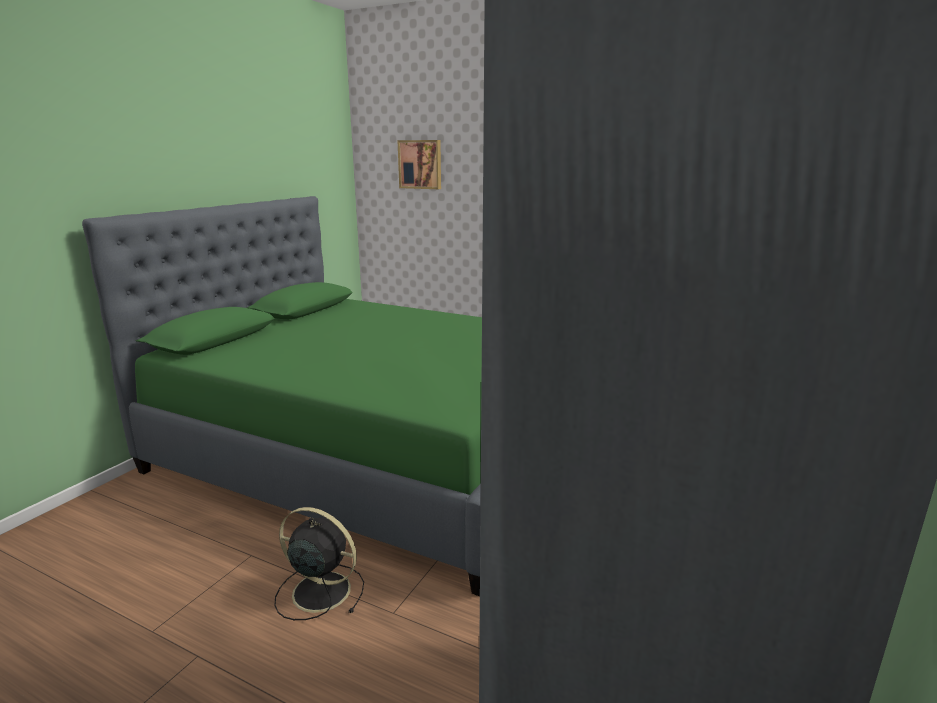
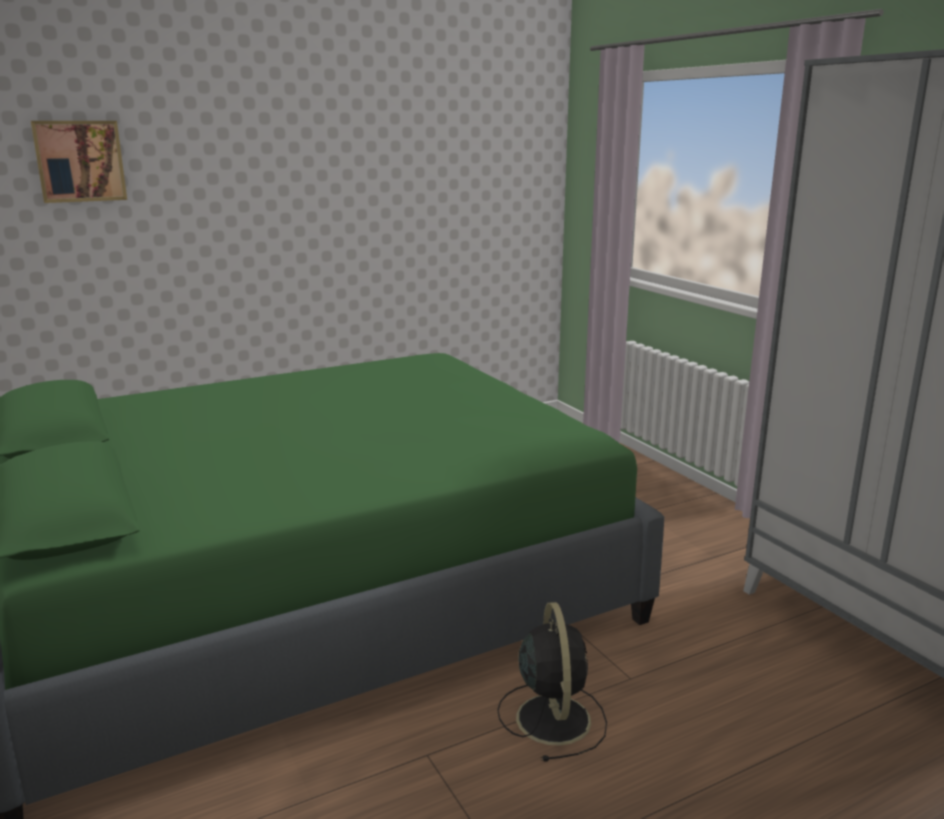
camera: 55 degrees left, 0 degrees up
black fan [275,507,364,620] -> black fan turned 120 degrees clockwise [497,602,607,762]

